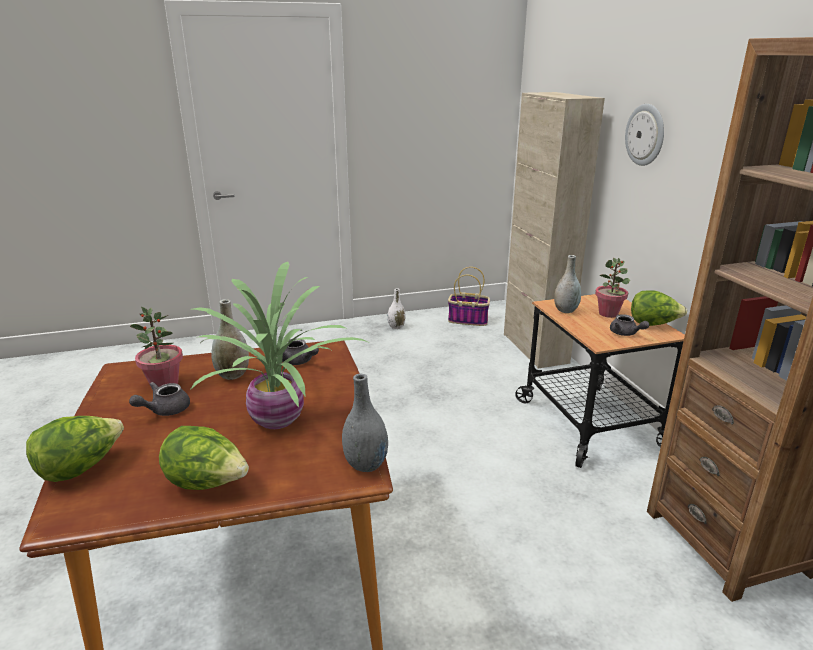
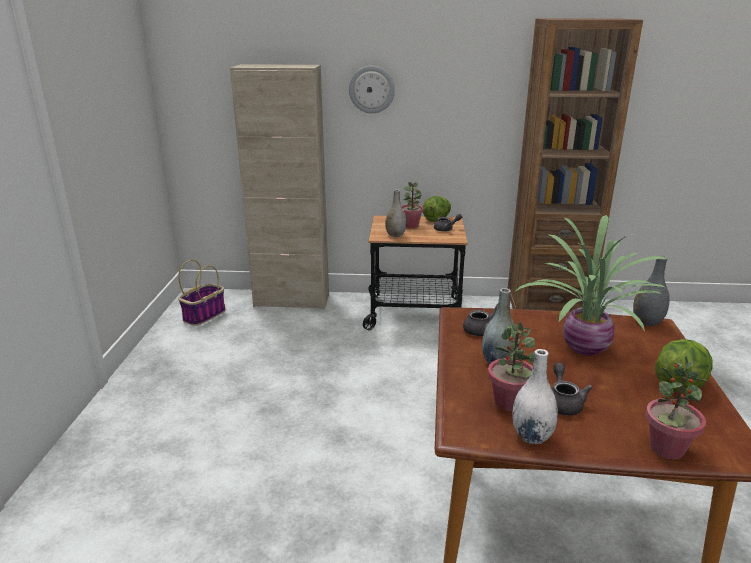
camera: 70 degrees left, 0 degrees up
lettuce [26,416,124,482] -> potted plant [645,355,708,459]
grey teapot [129,382,190,416] -> grey teapot turned 150 degrees counterclockwise [551,363,593,416]
white vase [387,288,406,329] -> white vase moved to [512,349,558,444]

